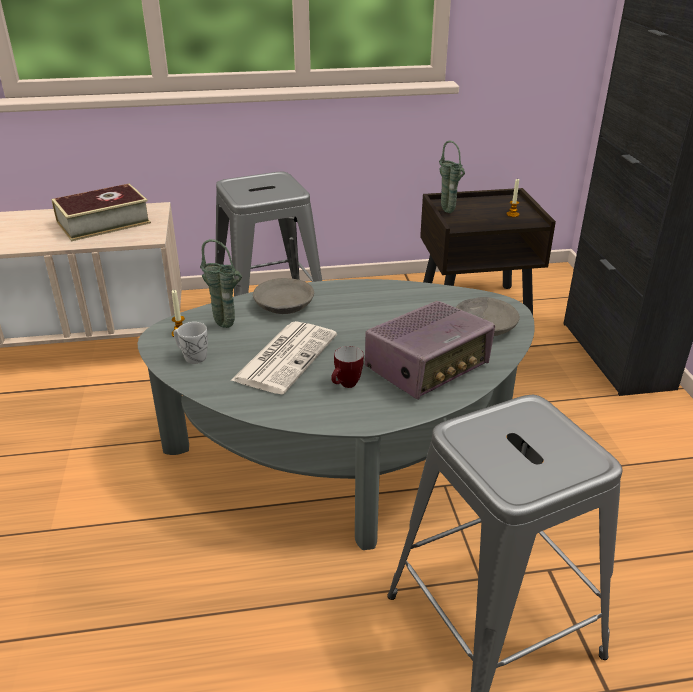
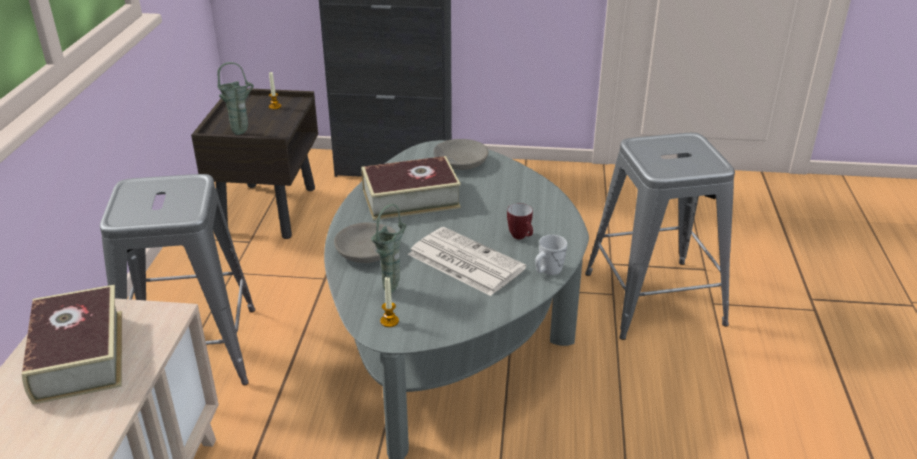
camera: 75 degrees left, 0 degrees up
white mug [173,322,208,364] -> white mug moved to [535,235,567,275]
radio [365,301,495,400] -> none
none -> book [361,156,461,220]

